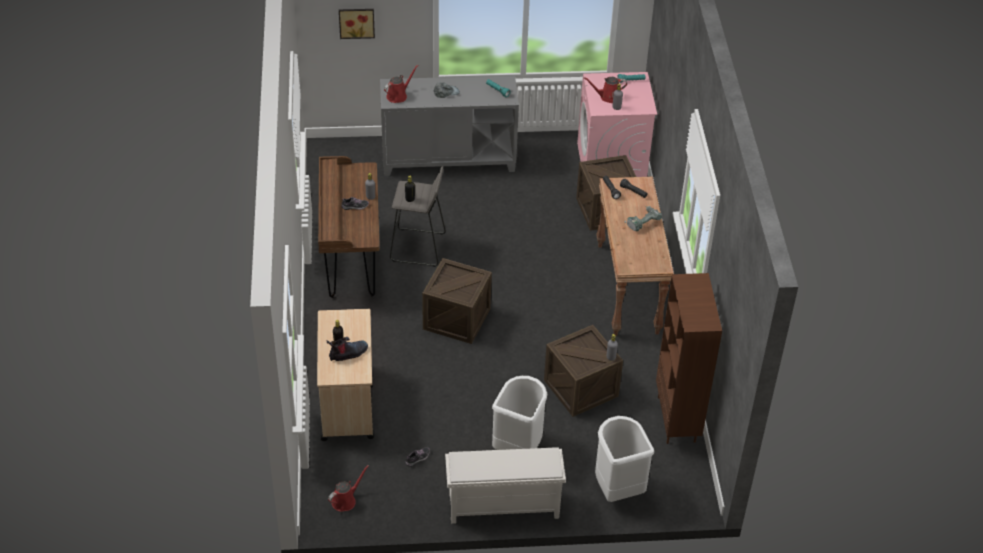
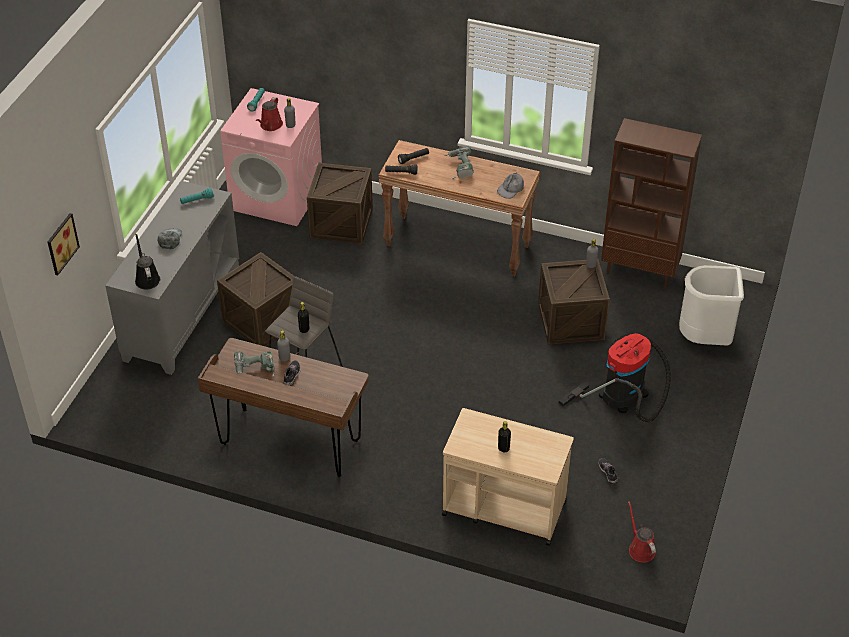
camera: 65 degrees left, 0 degrees up
boot [327,337,368,361] -> none
red watering can [384,65,419,103] -> black watering can [135,234,160,289]
crate [422,258,492,344] -> crate moved to [217,252,295,347]
white shoe rack [445,447,566,524] -> none
white trash can [492,376,547,450] -> vacuum cleaner [559,333,671,423]
none -> power drill [234,351,274,377]
none -> grey cap [497,173,524,199]

